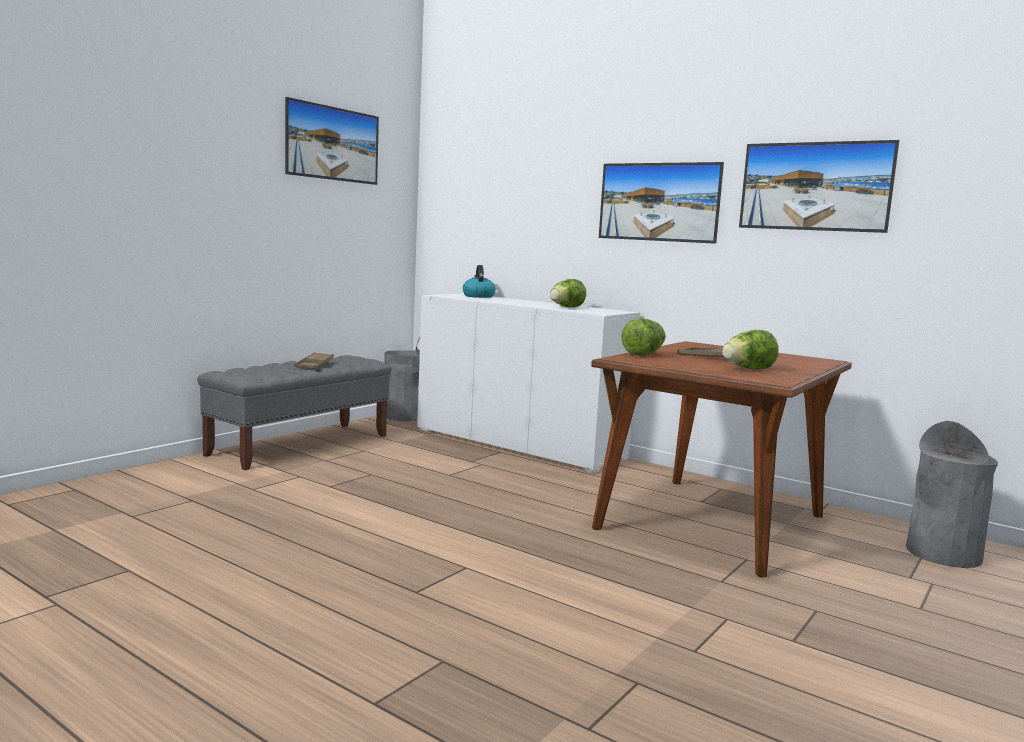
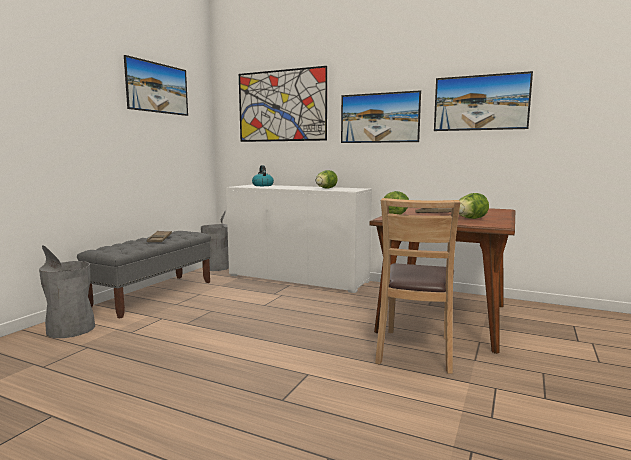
camera: 10 degrees left, 0 degrees up
grey trash can [906,421,998,568] -> grey trash can moved to [39,245,95,338]
none -> picture [239,66,327,142]
none -> brown chair [375,198,461,374]

